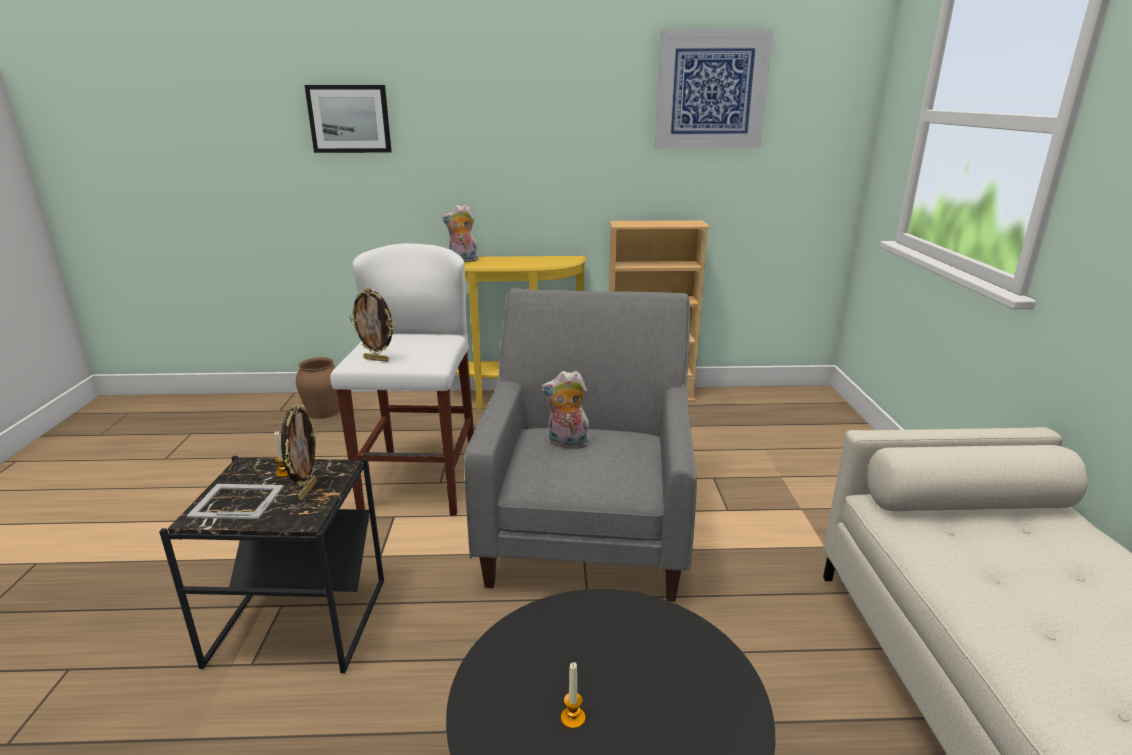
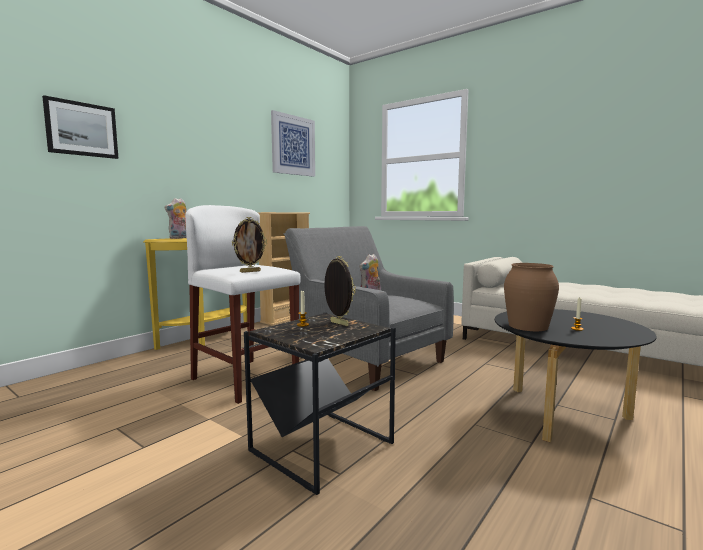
camera: 50 degrees left, 15 degrees down
picture frame [187,484,284,519] -> none
brown vase [296,357,340,419] -> brown vase moved to [504,263,559,331]

